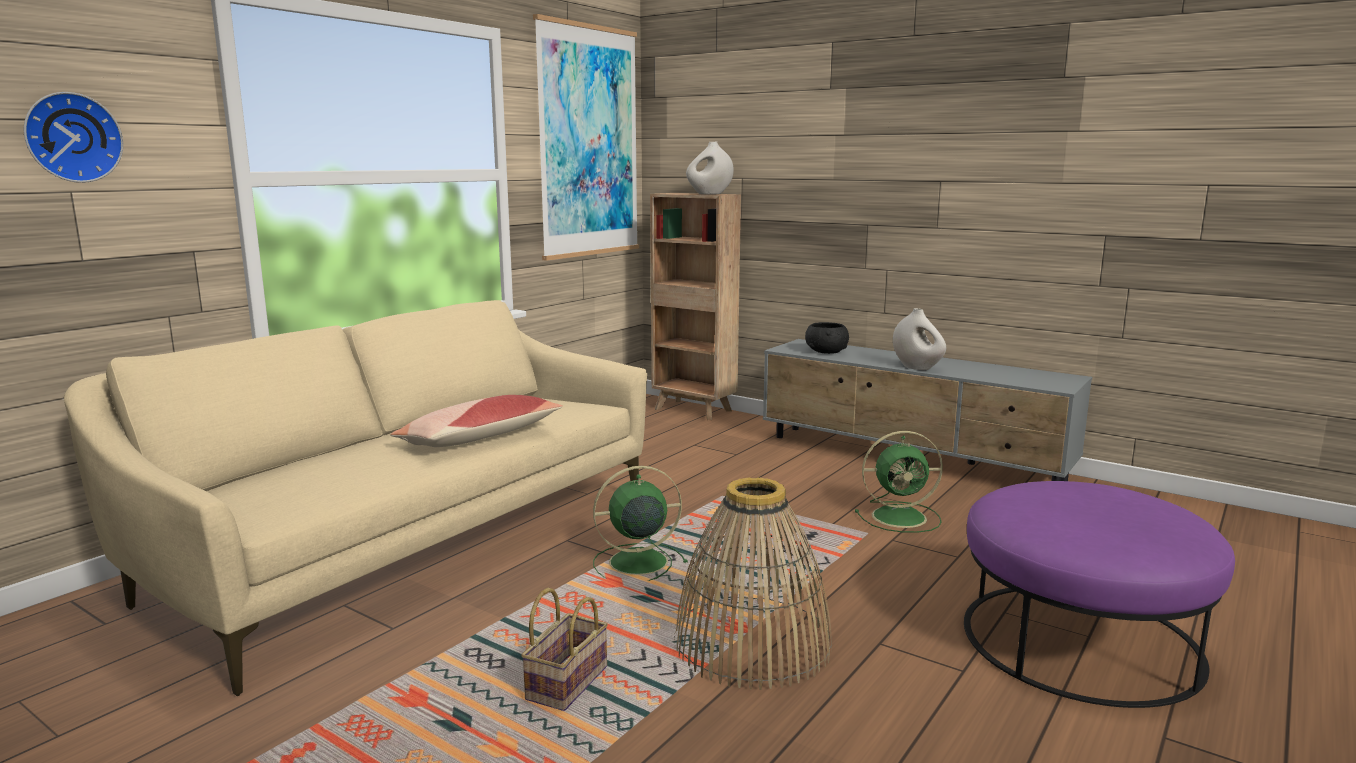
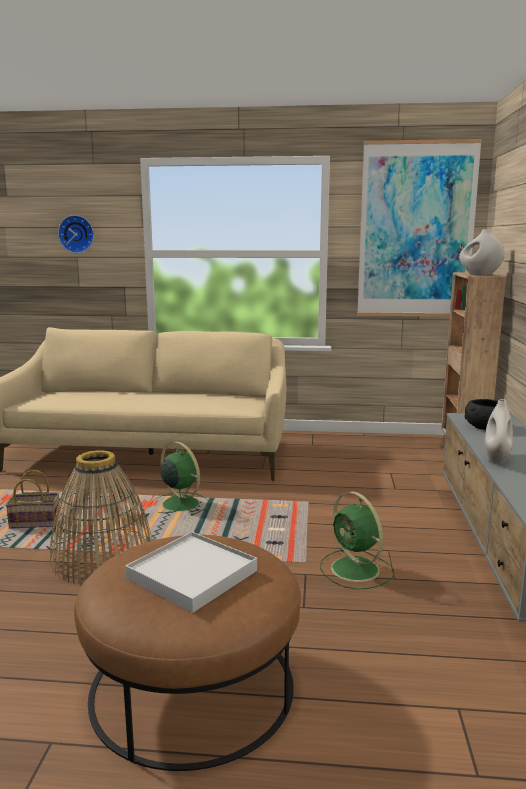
camera: 60 degrees right, 0 degrees up
pillow [390,395,563,447] -> none
purple ottoman [964,481,1235,708] -> brown ottoman [74,535,301,771]
none -> white tray [125,532,257,613]

